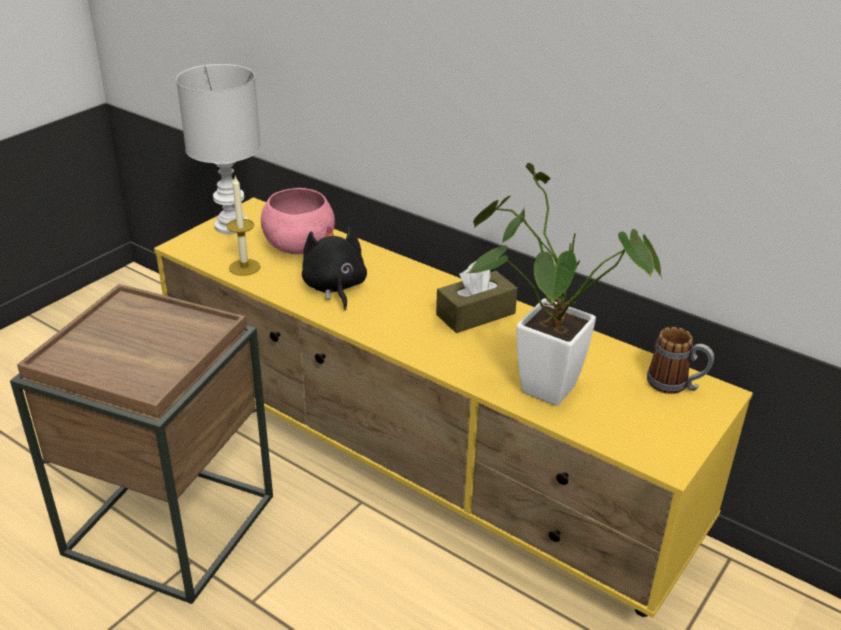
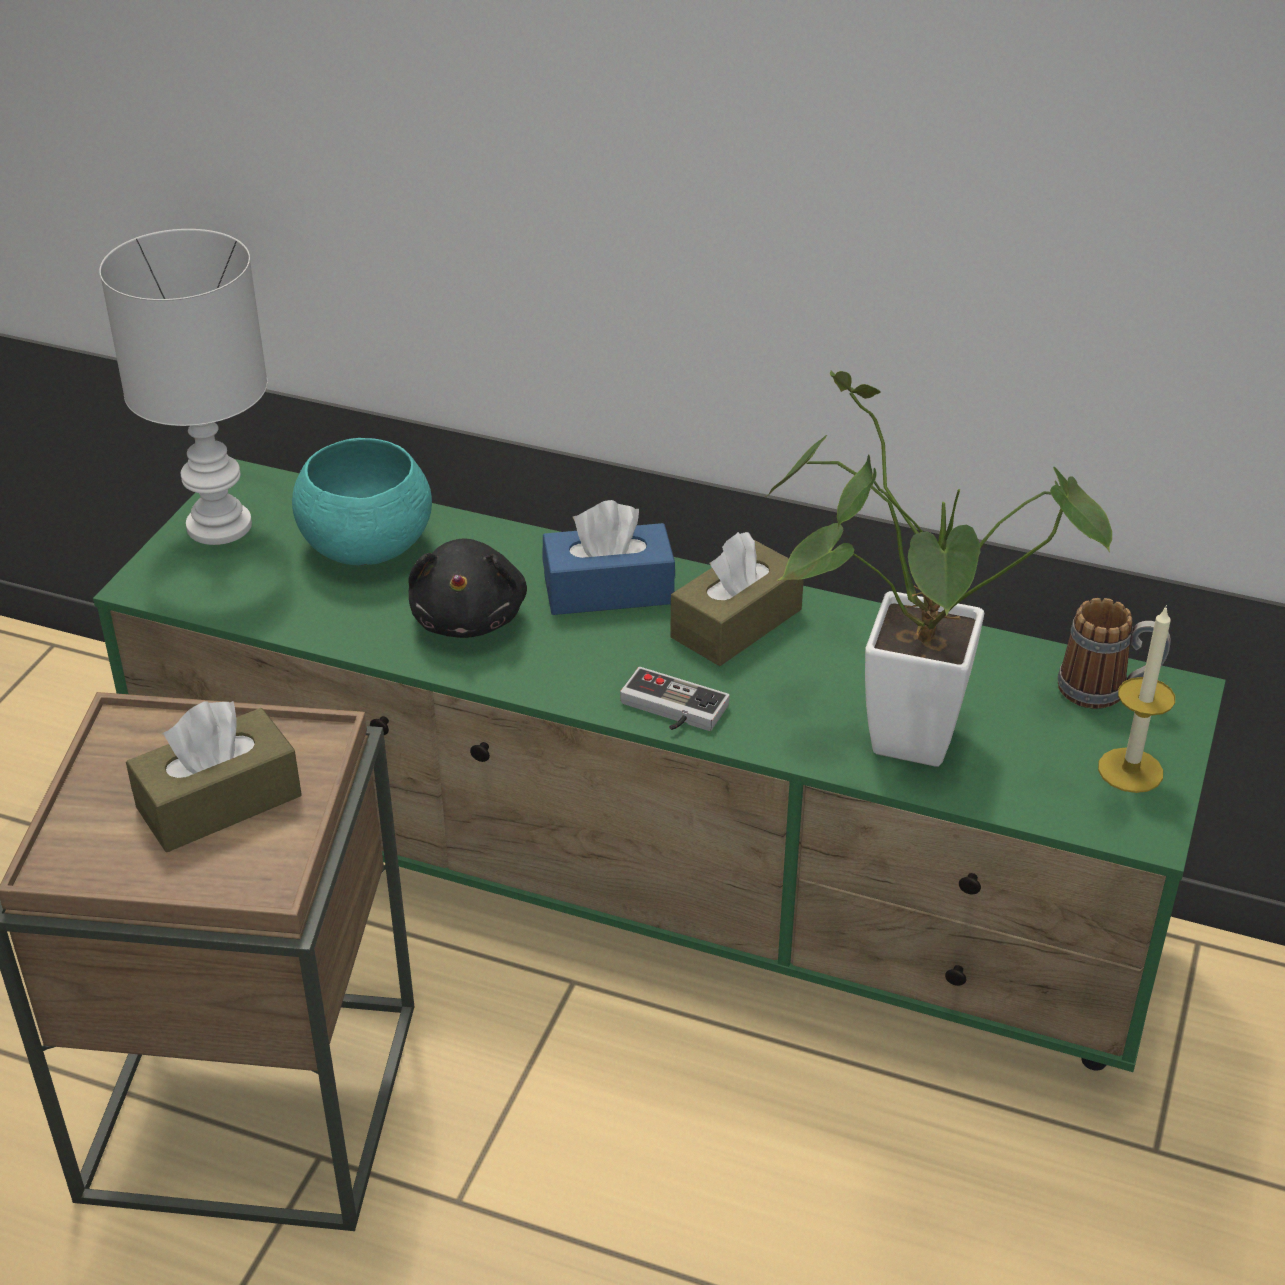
camera: 15 degrees left, 5 degrees up
yellow tv stand [154,197,753,618] -> green tv stand [93,459,1226,1072]
candle [227,175,261,276] -> candle moved to [1098,605,1175,793]
pink bowl [261,188,335,254] -> turquoise bowl [292,438,432,565]
black plush toy [302,226,367,310] -> black plush toy turned 150 degrees counterclockwise [408,538,527,638]
none -> brown tissue box [126,701,302,852]
none -> blue tissue box [542,500,675,615]
none -> game controller [620,667,730,731]

